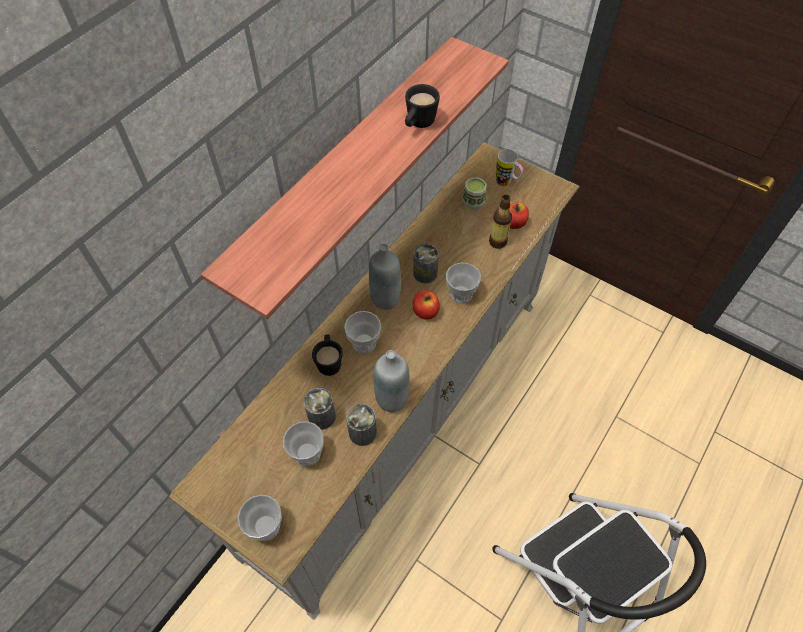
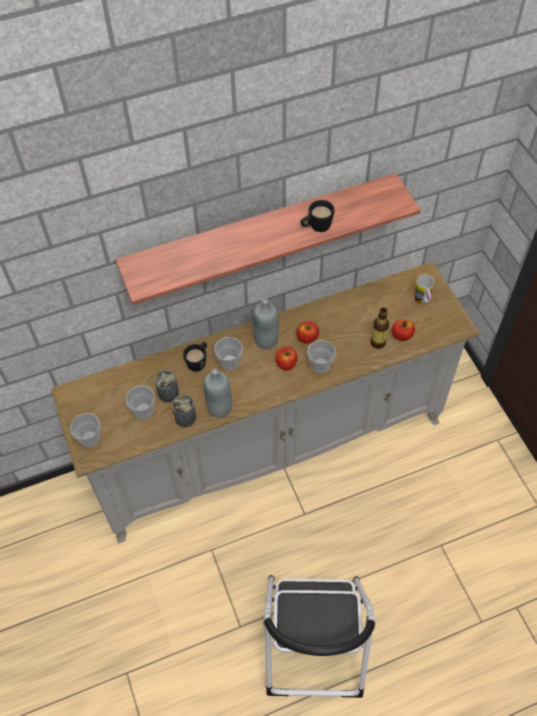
camera: 35 degrees right, 0 degrees up
can [413,244,439,284] -> apple [296,321,319,343]
cup [462,177,487,210] -> none

